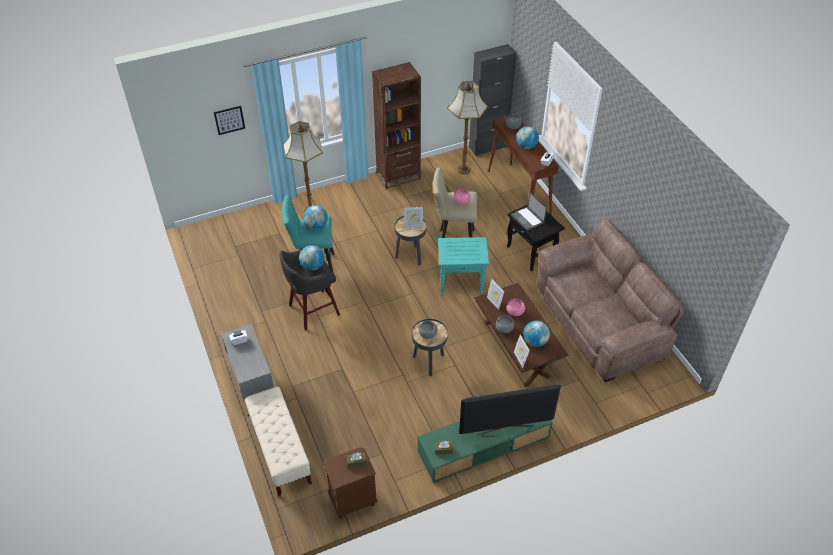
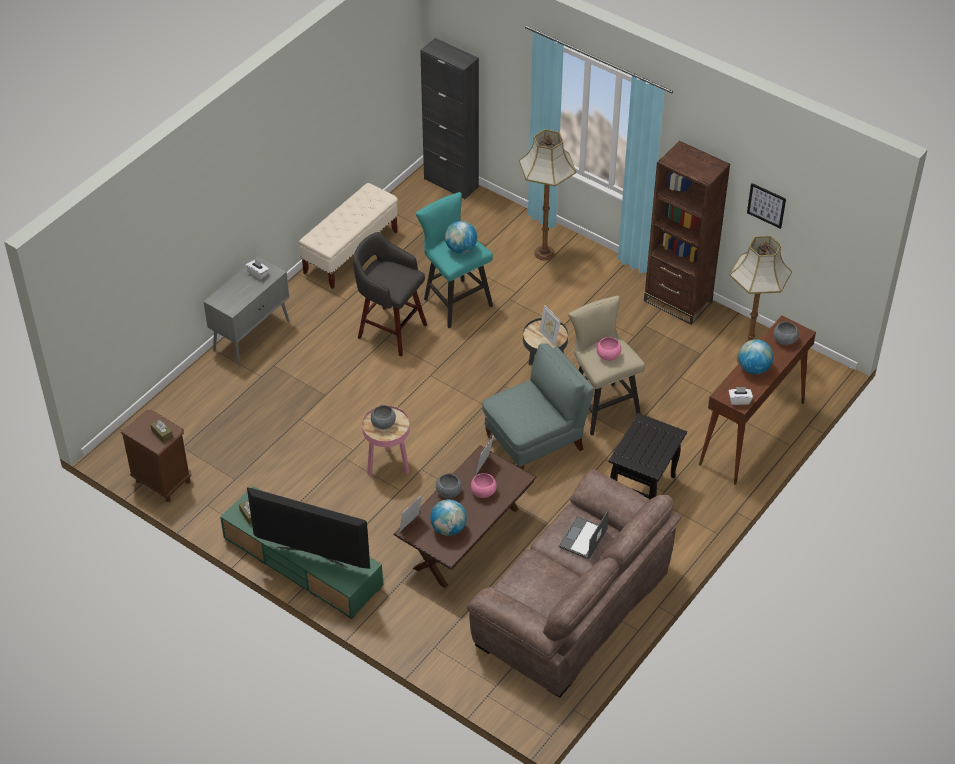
camera: 60 degrees right, 0 degrees up
picture [214,106,245,135] -> picture moved to [747,183,786,229]
beige bench [245,387,312,496] -> beige bench moved to [299,183,398,289]
globe [299,245,325,271] -> none
black side table [412,319,448,376] -> pink side table [362,406,410,476]
turquoise side table [438,237,489,295] -> grey armchair [482,343,594,470]
television [459,385,561,435] -> television turned 150 degrees clockwise [247,487,370,569]
black cabinet [469,44,516,156] -> black cabinet moved to [420,38,479,199]
laptop [511,192,547,231] -> laptop moved to [559,510,609,560]

